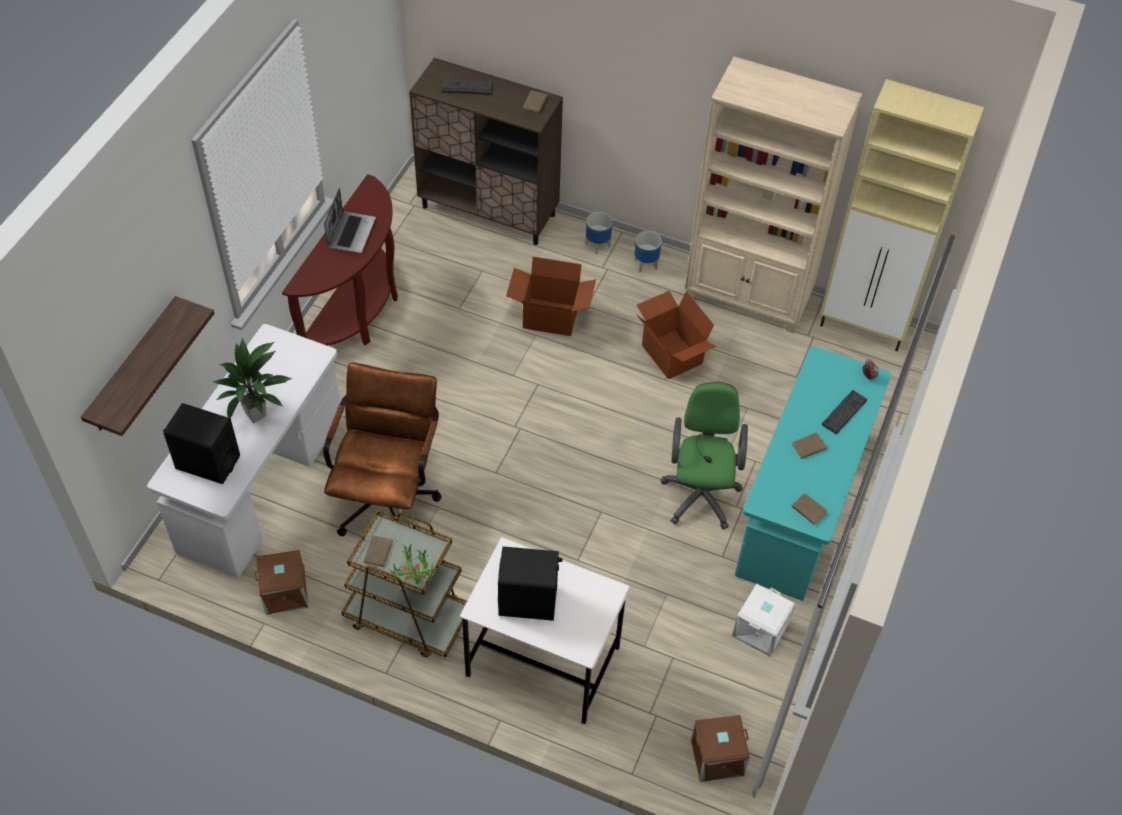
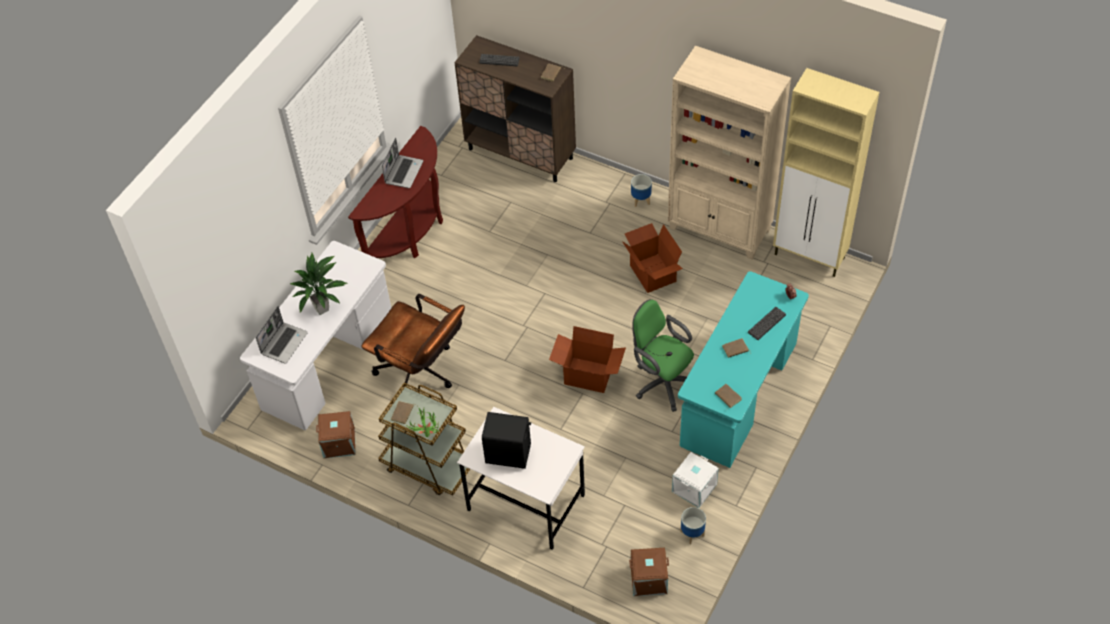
camera: 10 degrees right, 0 degrees up
shelf [81,296,214,436] -> none
black speaker [163,403,240,484] -> laptop [256,306,308,363]
brown office chair [323,363,442,537] -> brown office chair turned 105 degrees clockwise [361,294,465,388]
cardboard box [506,257,596,336] -> cardboard box moved to [549,326,626,393]
planter [585,212,612,255] -> planter moved to [680,507,706,544]
green office chair [660,382,748,529] -> green office chair turned 60 degrees counterclockwise [632,299,694,412]

